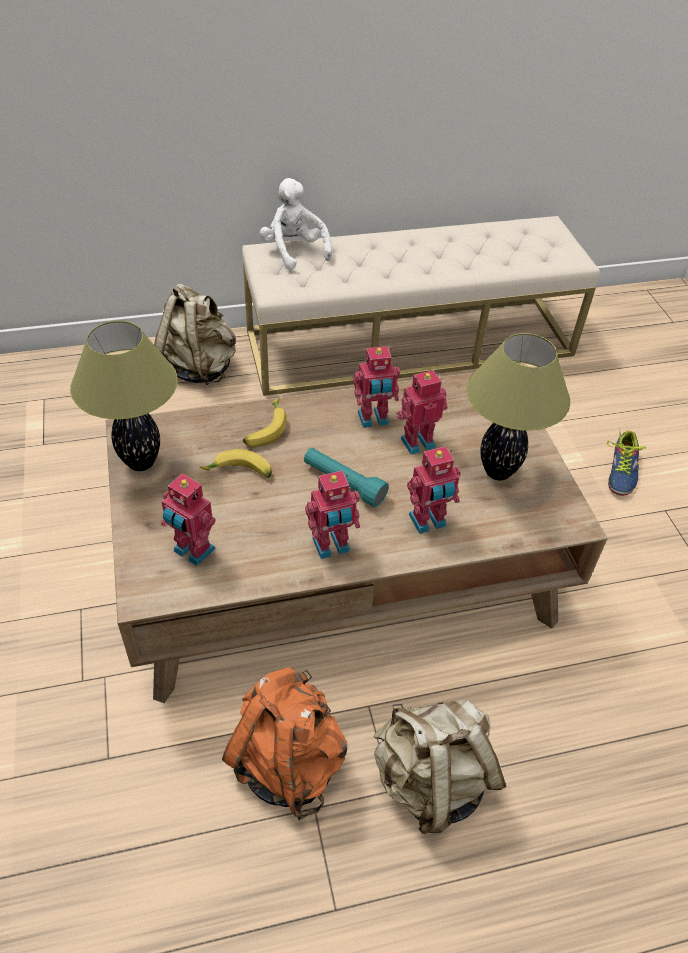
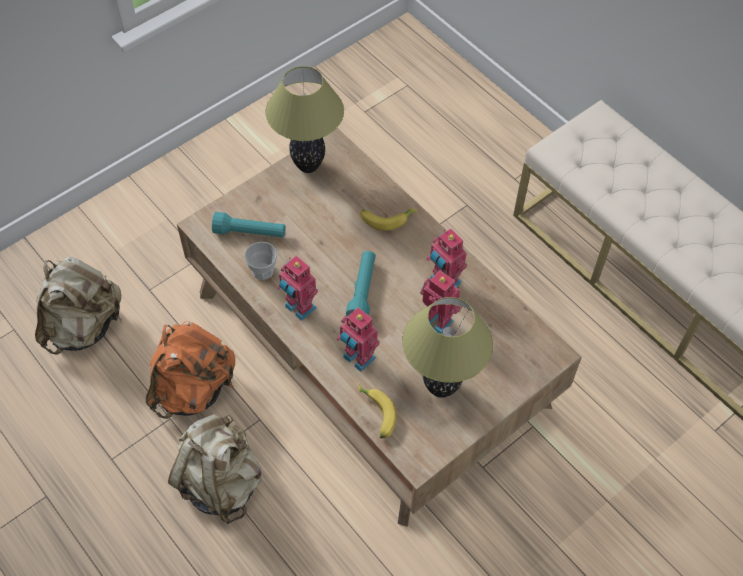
camera: 65 degrees right, 10 degrees up
beige backpack [154,284,236,385] -> beige backpack moved to [35,257,121,354]
toy robot [161,473,215,566] -> turquoise flashlight [212,212,286,238]
banana [199,449,272,478] -> banana moved to [358,383,396,438]
white plush toy [260,178,332,271] -> none
shoe [607,428,646,495] -> none
none -> cup [244,242,277,280]

